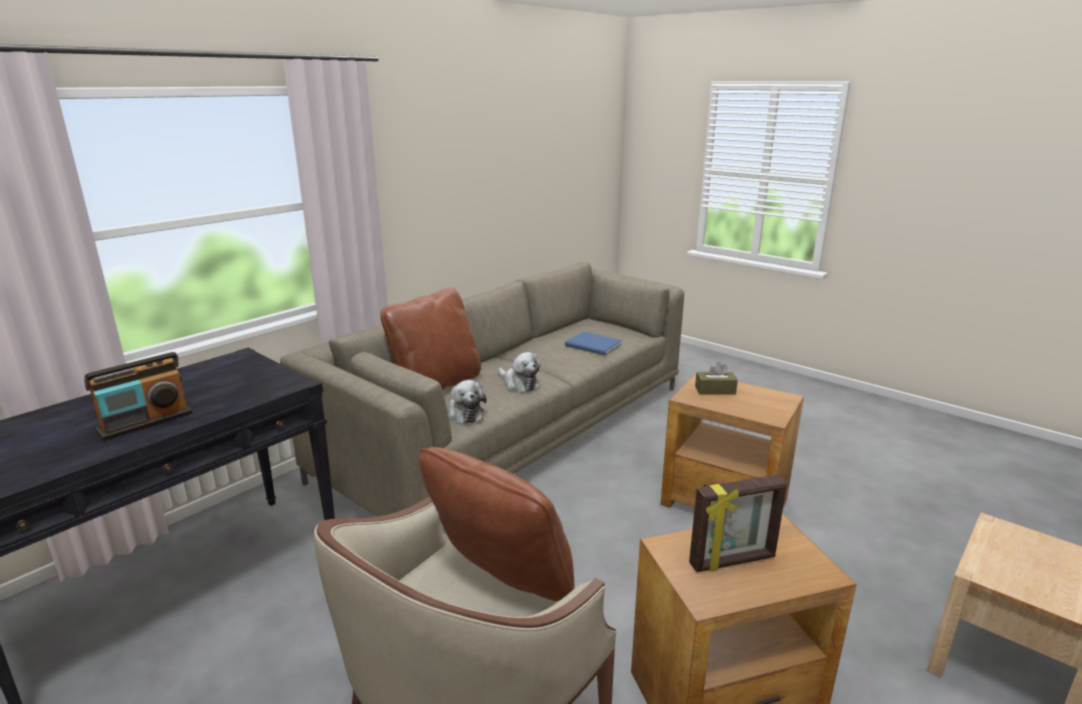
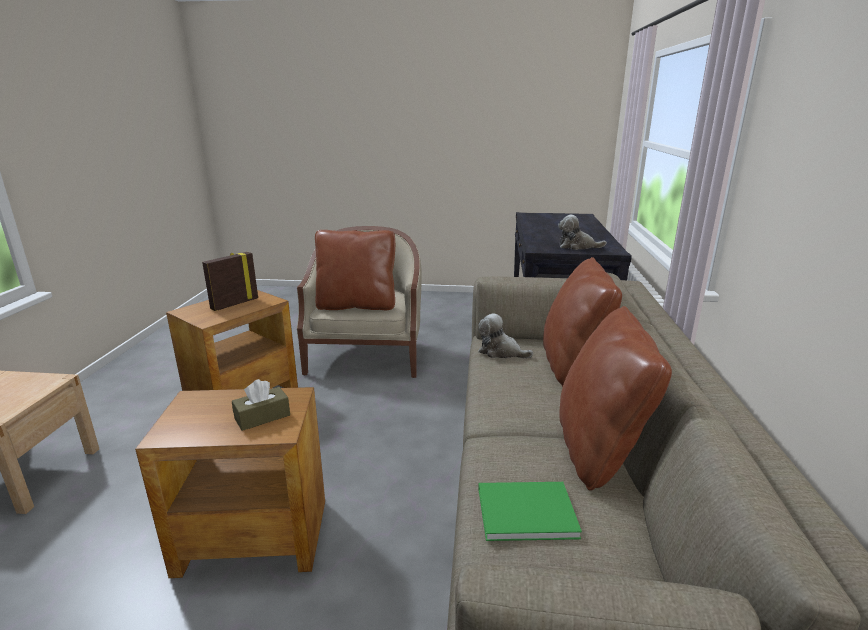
camera: 145 degrees right, 0 degrees up
radio [84,352,193,441] -> none
plush toy [498,352,541,392] -> plush toy moved to [558,215,607,250]
blue book [565,331,622,355] -> green book [478,482,582,541]
none -> brown pillow [559,306,672,491]

